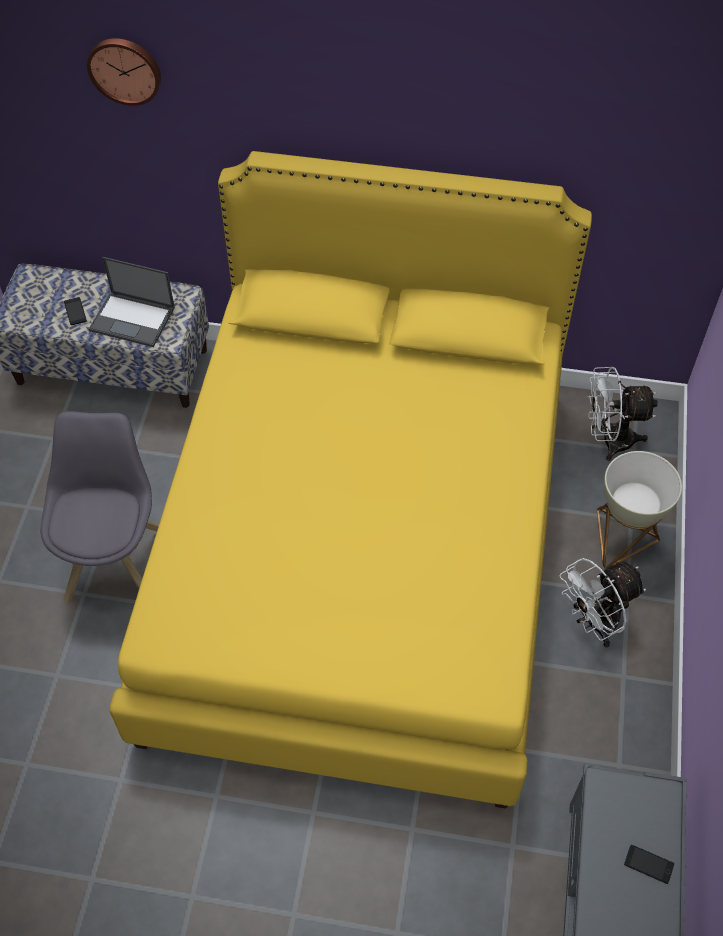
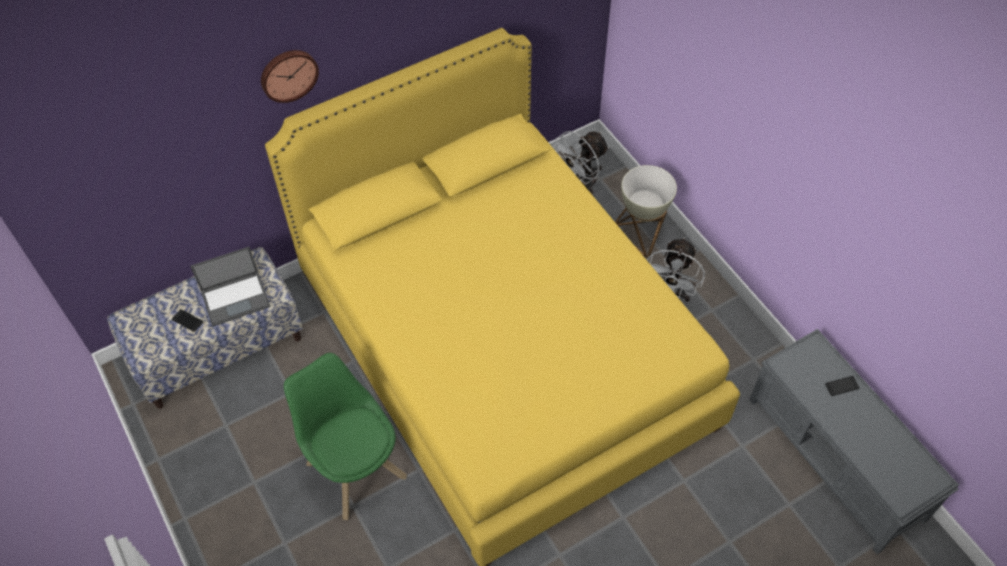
camera: 40 degrees left, 0 degrees up
grey chair [40,411,159,603] -> green chair [284,353,407,520]
wall clock [87,38,161,106] -> wall clock moved to [261,50,319,103]

